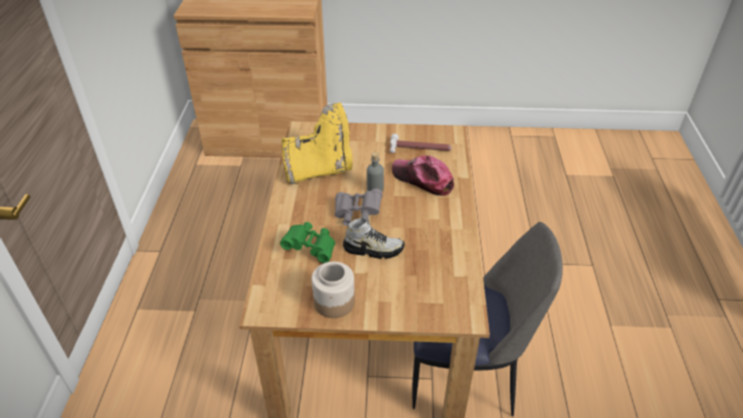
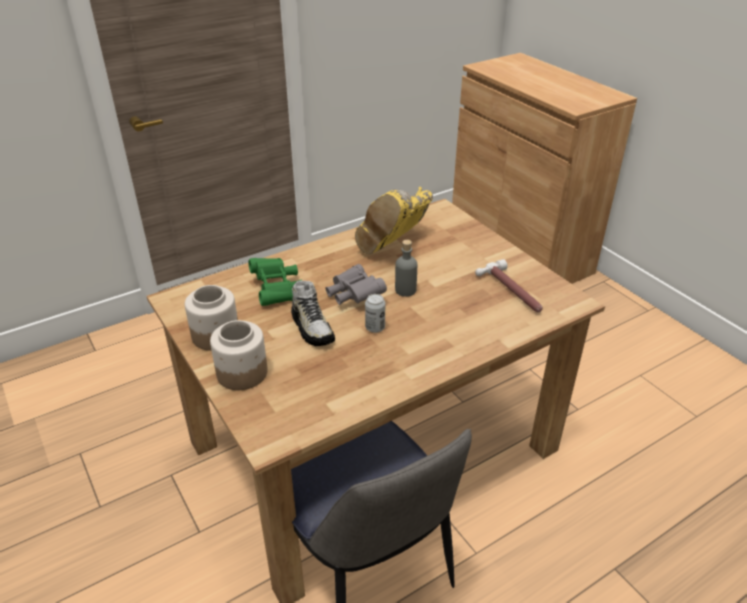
camera: 55 degrees right, 5 degrees down
yellow boot [282,103,353,184] -> yellow boot turned 90 degrees clockwise [355,187,433,254]
cap [392,155,454,196] -> none
none -> jar [210,320,268,390]
none -> can [365,294,385,333]

